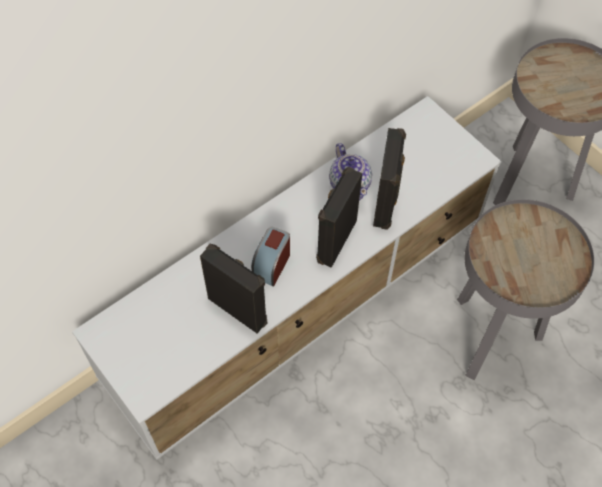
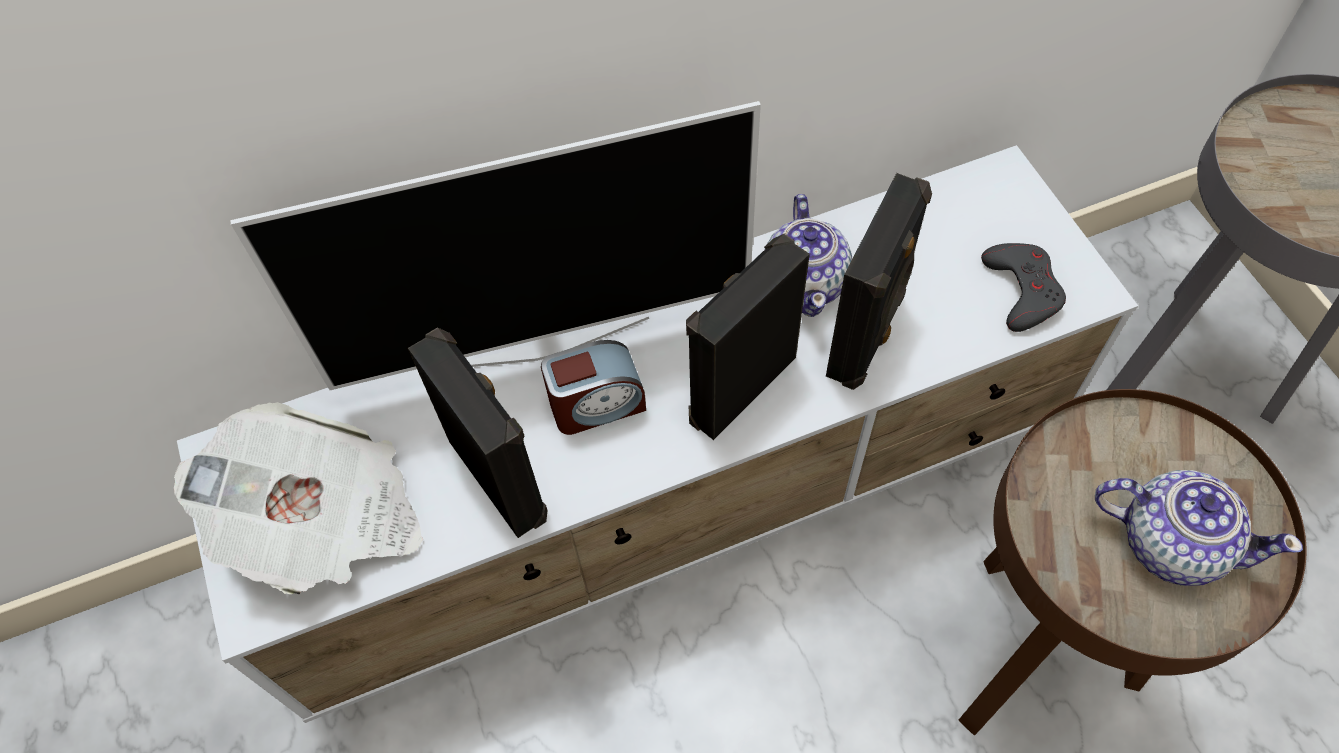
camera: 20 degrees right, 0 degrees up
alarm clock [251,227,290,286] -> alarm clock turned 150 degrees counterclockwise [541,340,646,435]
grey side table [457,199,594,380] -> brown side table [958,389,1307,735]
none -> newspaper [174,402,423,594]
none -> television [230,101,761,390]
none -> grey game controller [981,243,1066,332]
none -> teapot [1095,470,1303,586]

